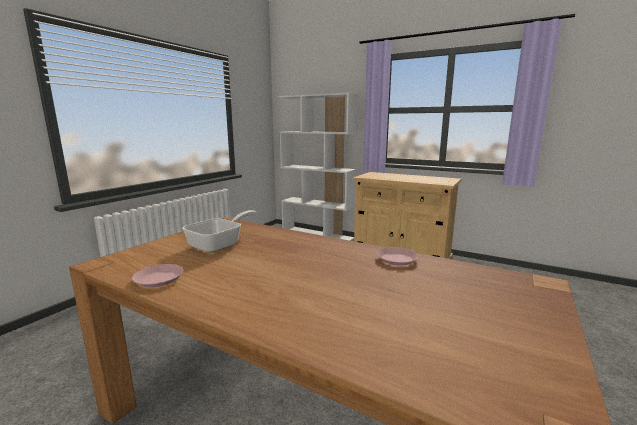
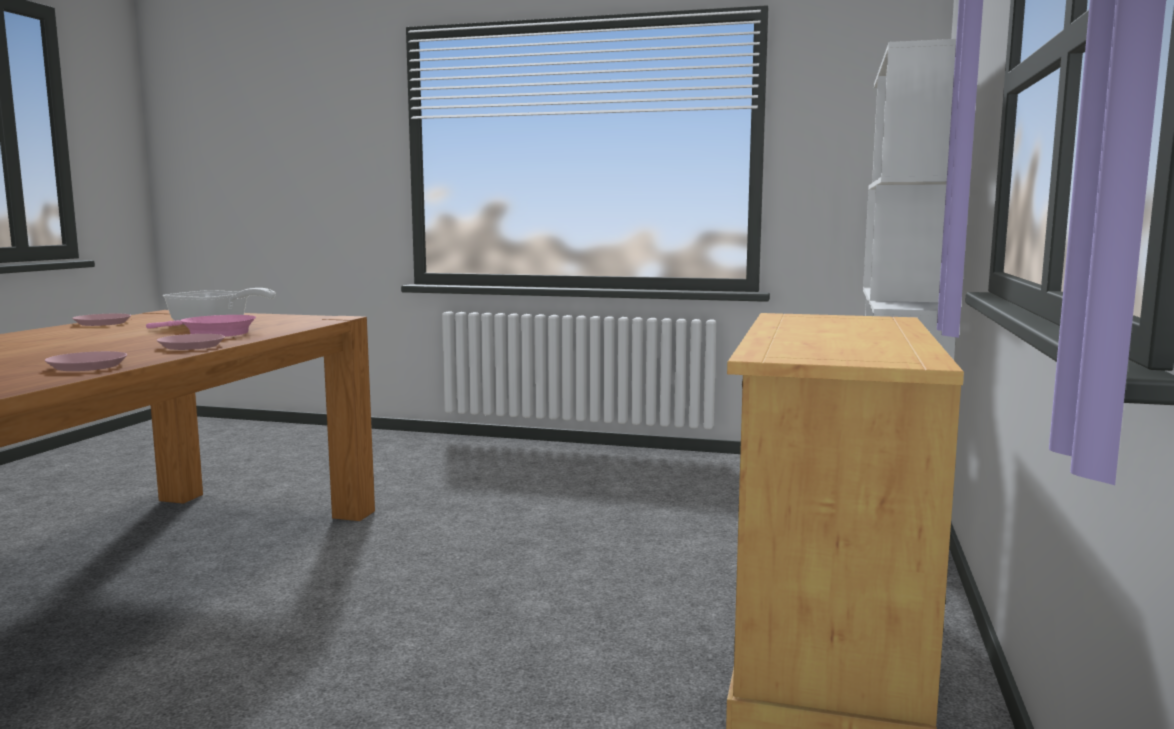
camera: 75 degrees right, 5 degrees down
none -> pink frying pan [146,315,256,337]
none -> pink plate [157,334,225,350]

